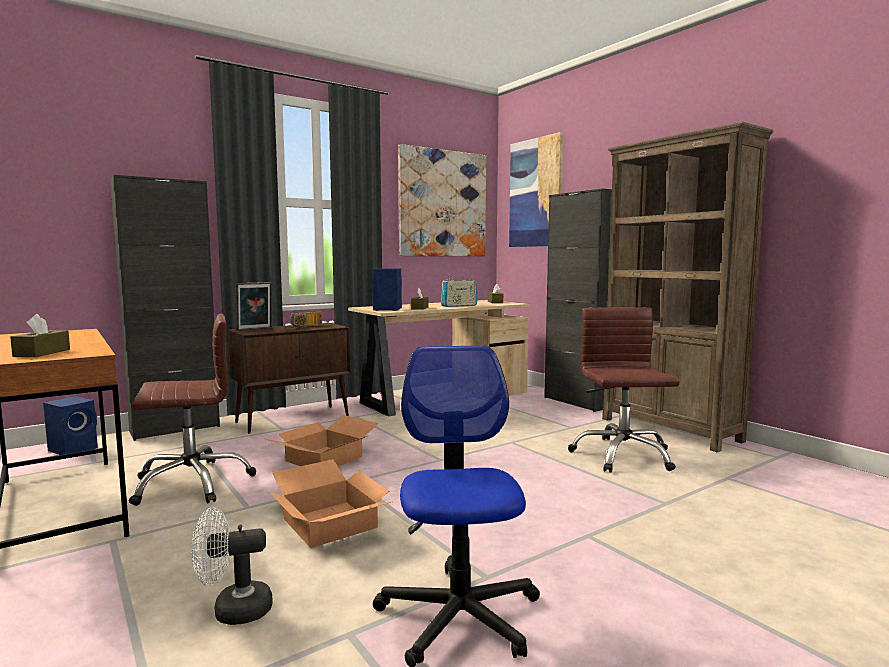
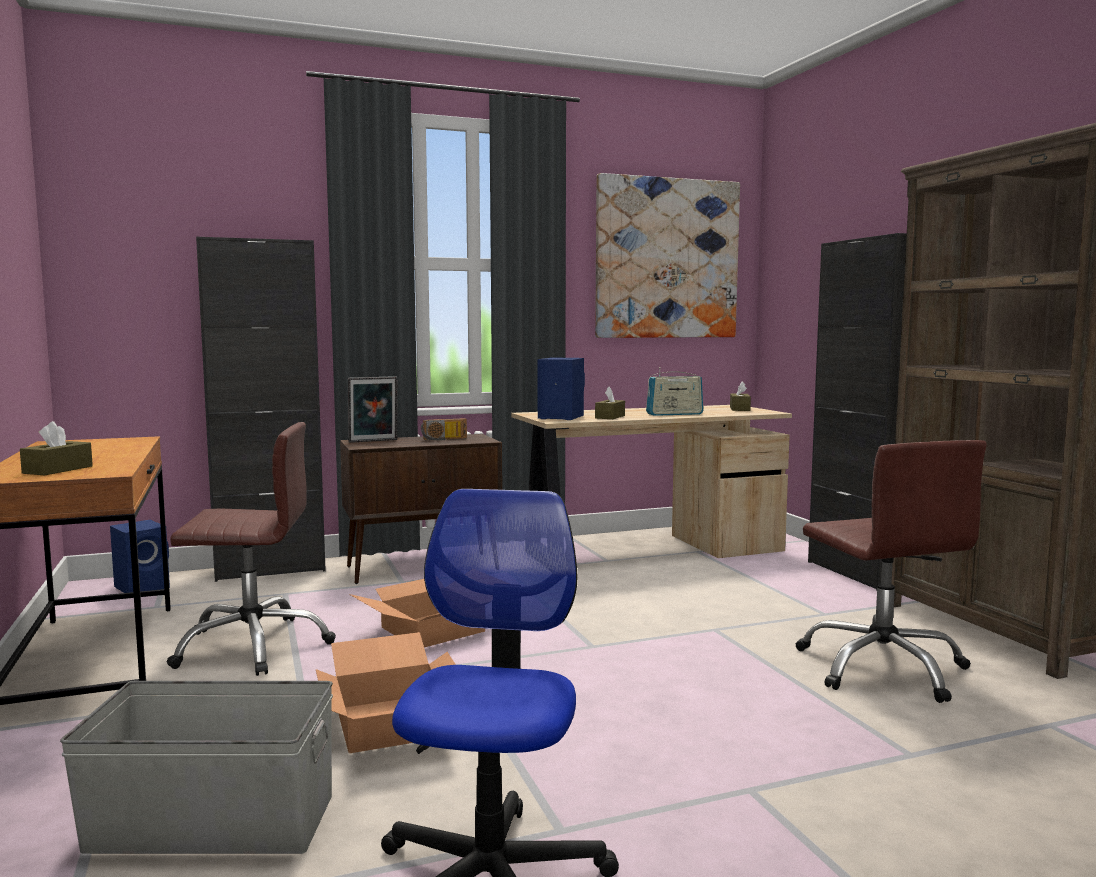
camera: 15 degrees right, 0 degrees up
white fan [191,507,273,625] -> grey storage box [60,681,333,854]
picture [509,132,564,247] -> none
brown office chair [568,307,680,473] -> brown office chair turned 150 degrees clockwise [795,440,987,703]

